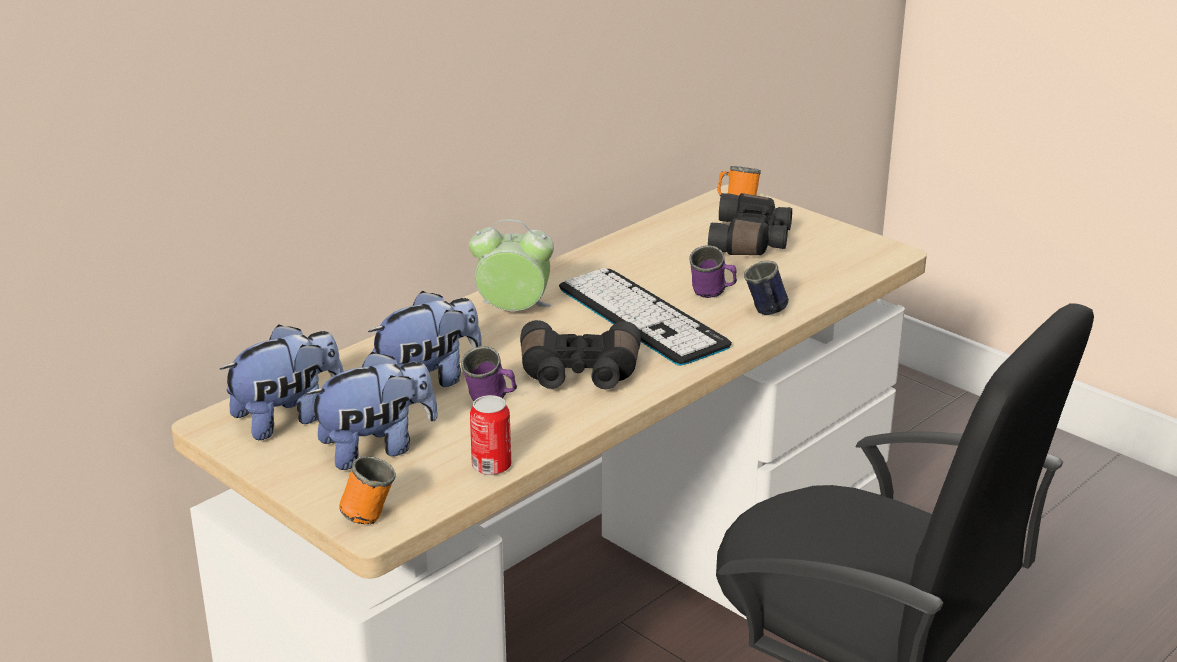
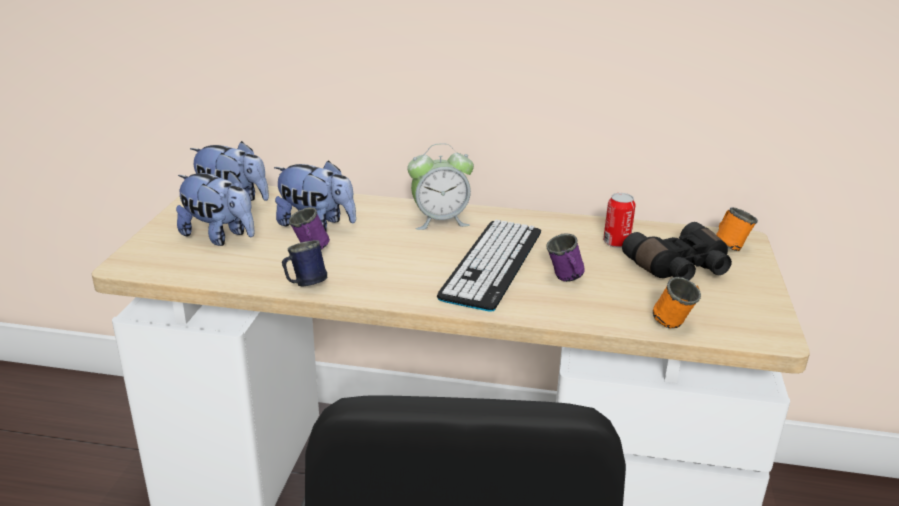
camera: 55 degrees right, 0 degrees up
orange mug [339,457,396,524] -> orange mug moved to [653,277,701,329]
alarm clock [469,219,554,311] -> alarm clock turned 105 degrees clockwise [407,143,474,230]
can [470,395,511,475] -> can moved to [603,193,636,248]
black binoculars [520,320,641,390] -> none
blue mug [744,261,789,315] -> blue mug moved to [282,240,328,287]

